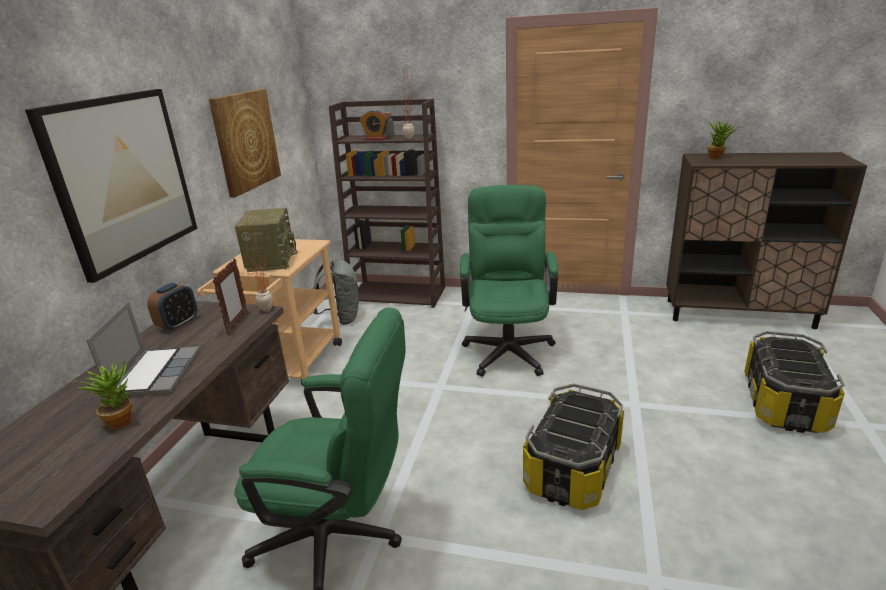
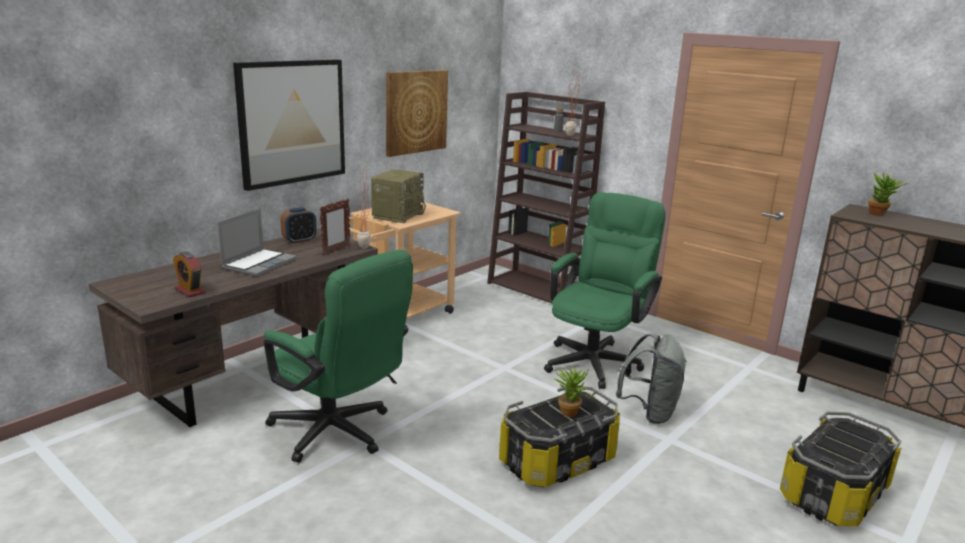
camera: 25 degrees right, 5 degrees down
potted plant [73,361,132,429] -> potted plant moved to [554,367,589,417]
grey backpack [313,259,359,325] -> grey backpack moved to [616,333,687,424]
alarm clock [360,110,388,140] -> alarm clock moved to [173,252,206,297]

